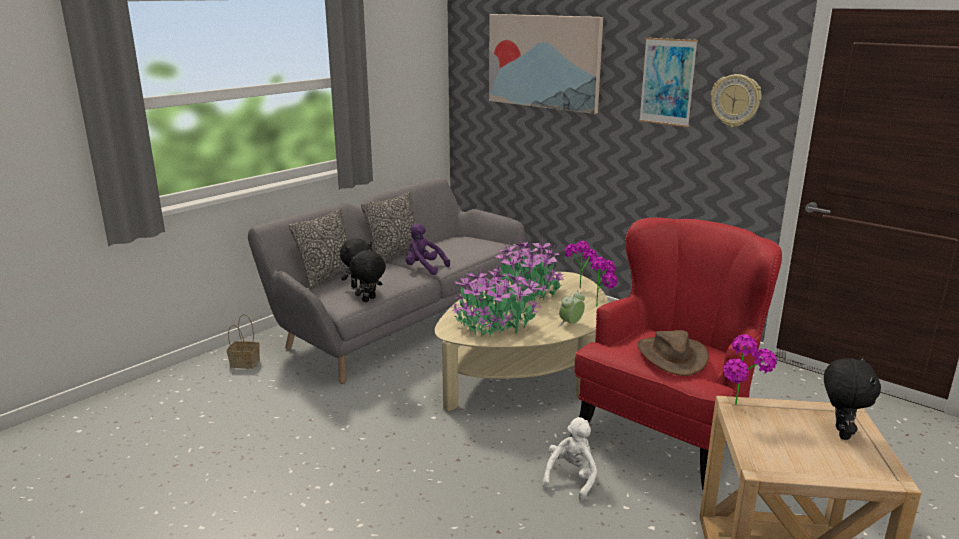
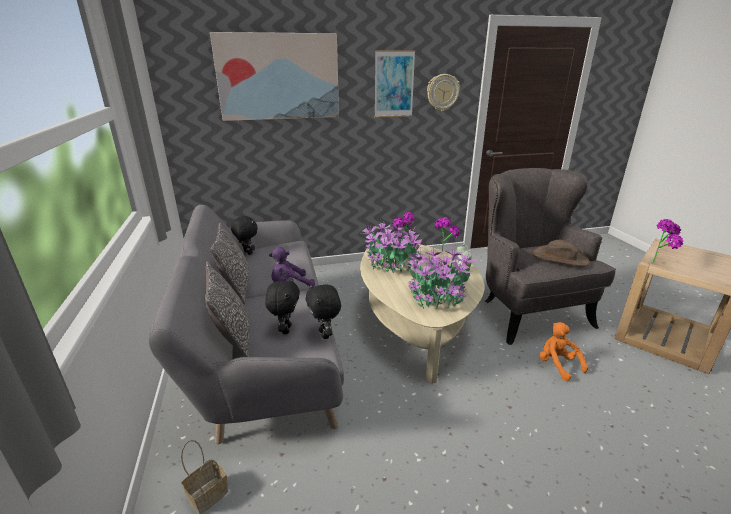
camera: 55 degrees left, 5 degrees up
white plush toy [542,417,597,501] -> orange plush toy [539,322,588,381]
red armchair [570,217,782,490] -> grey armchair [485,168,616,345]
black plush toy [824,357,881,440] -> black plush toy moved to [231,215,258,255]

